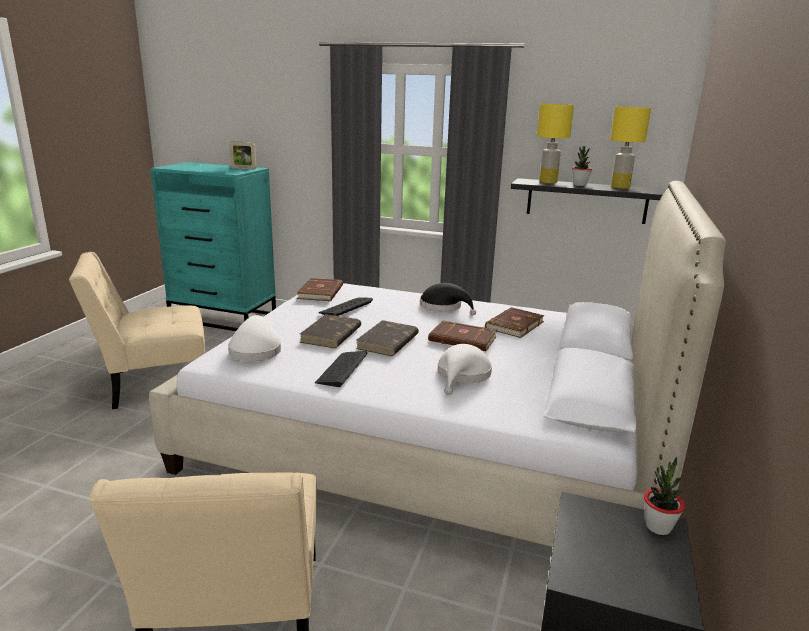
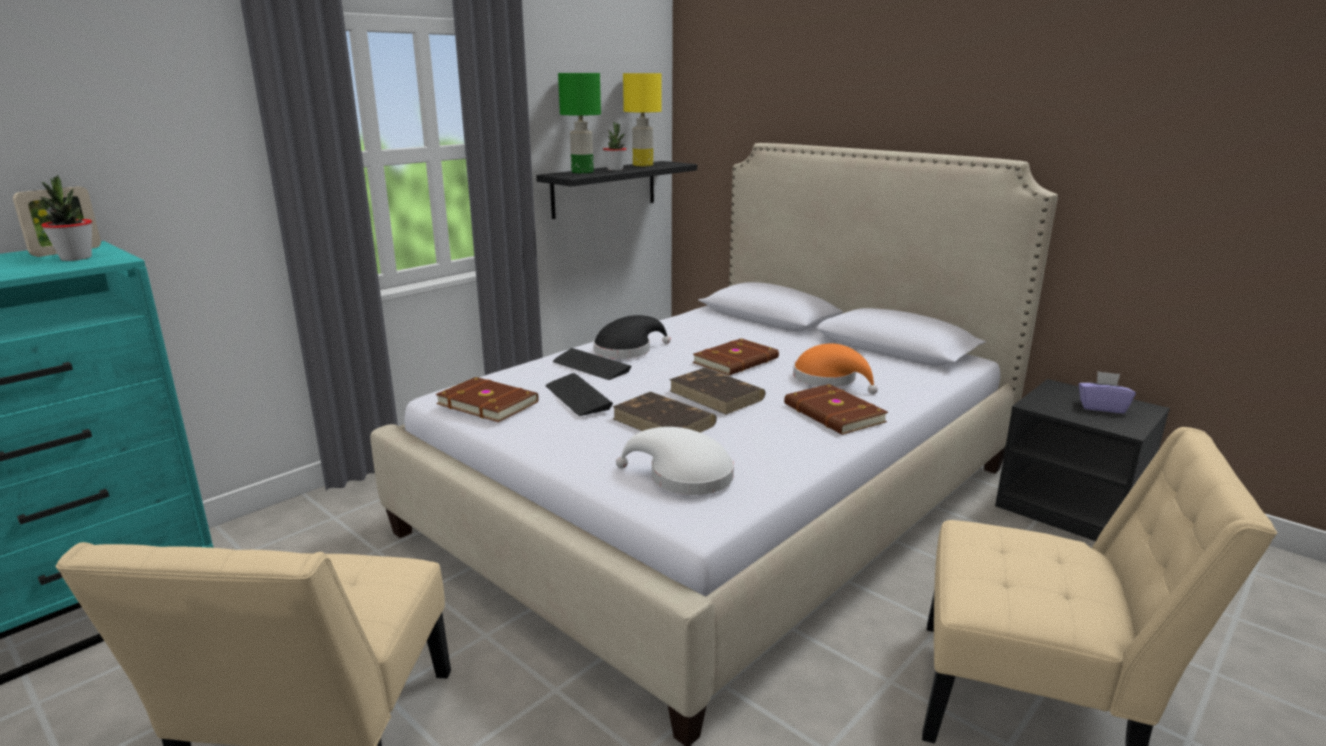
camera: 65 degrees left, 0 degrees up
keyboard [315,351,368,387] -> keyboard moved to [553,348,632,380]
white hat [438,344,492,395] -> orange hat [793,344,878,394]
brown book [485,307,545,338] -> brown book moved to [784,384,888,435]
yellow table lamp [537,104,574,183] -> green table lamp [558,73,601,173]
potted plant [644,457,685,535] -> potted plant moved to [40,175,92,261]
none -> purple tissue box [1078,371,1136,413]

